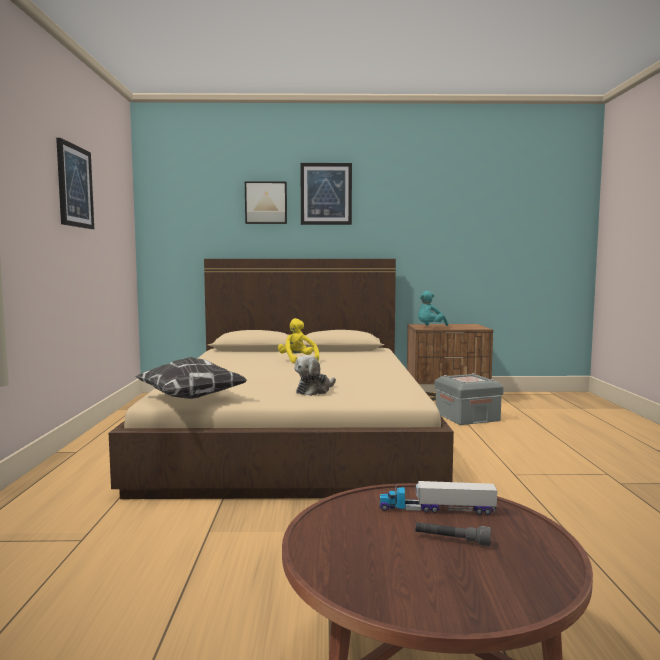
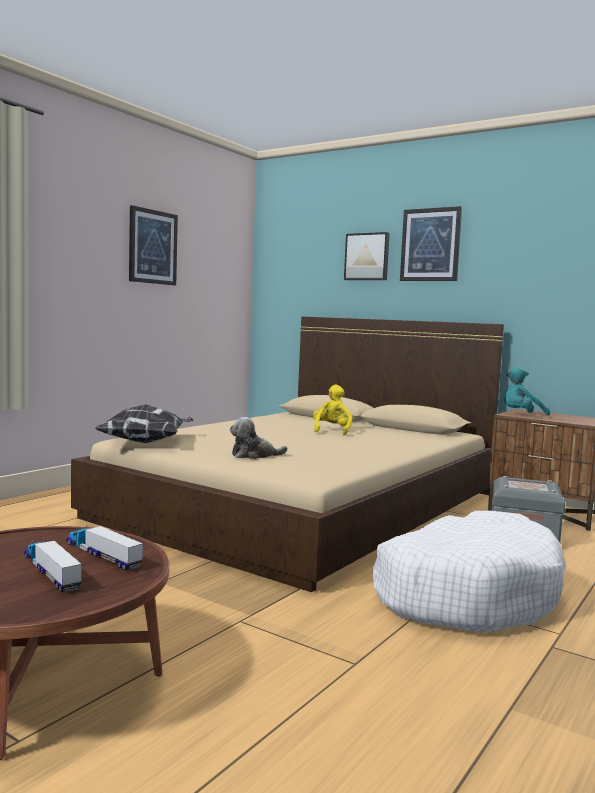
camera: 35 degrees right, 0 degrees up
grey flashlight [415,522,491,546] -> toy truck [24,538,82,592]
none -> white dog bed [373,511,566,632]

